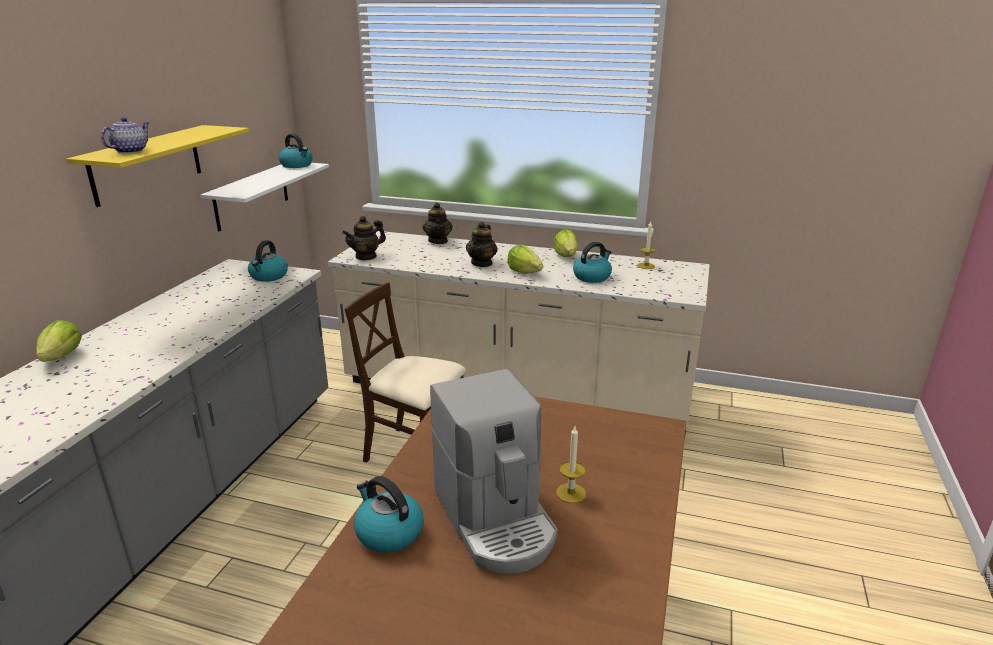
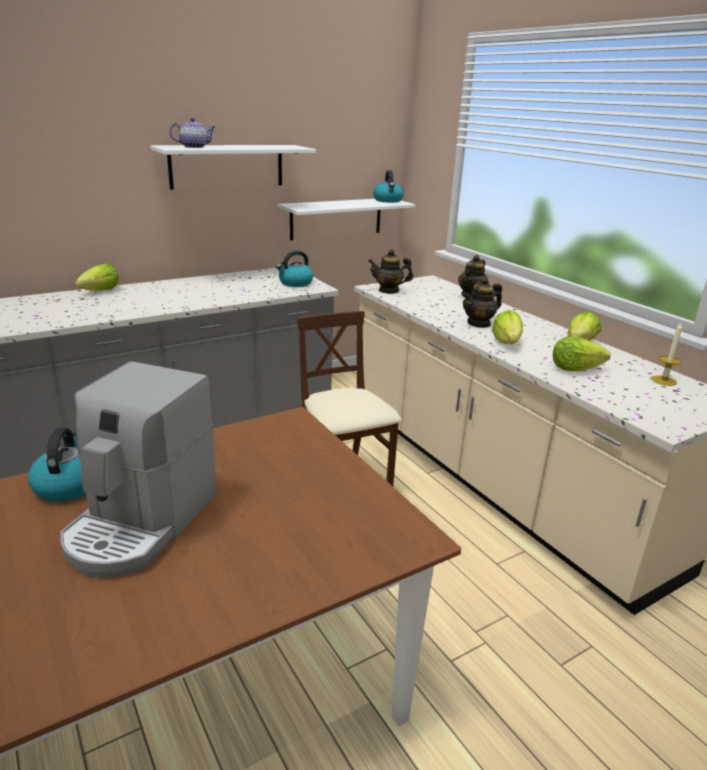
camera: 40 degrees right, 0 degrees up
yellow shelf [66,125,249,207] -> white shelf [150,145,316,190]
candle [556,427,586,503] -> none
kettle [573,242,612,283] -> lettuce [553,336,611,371]

